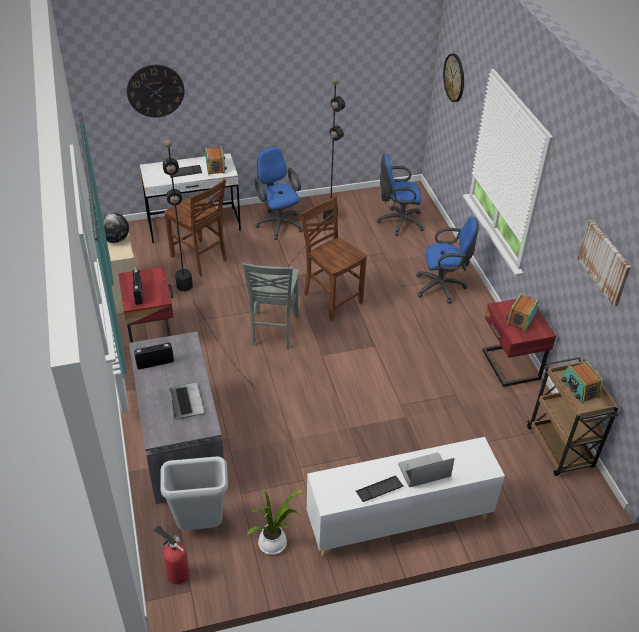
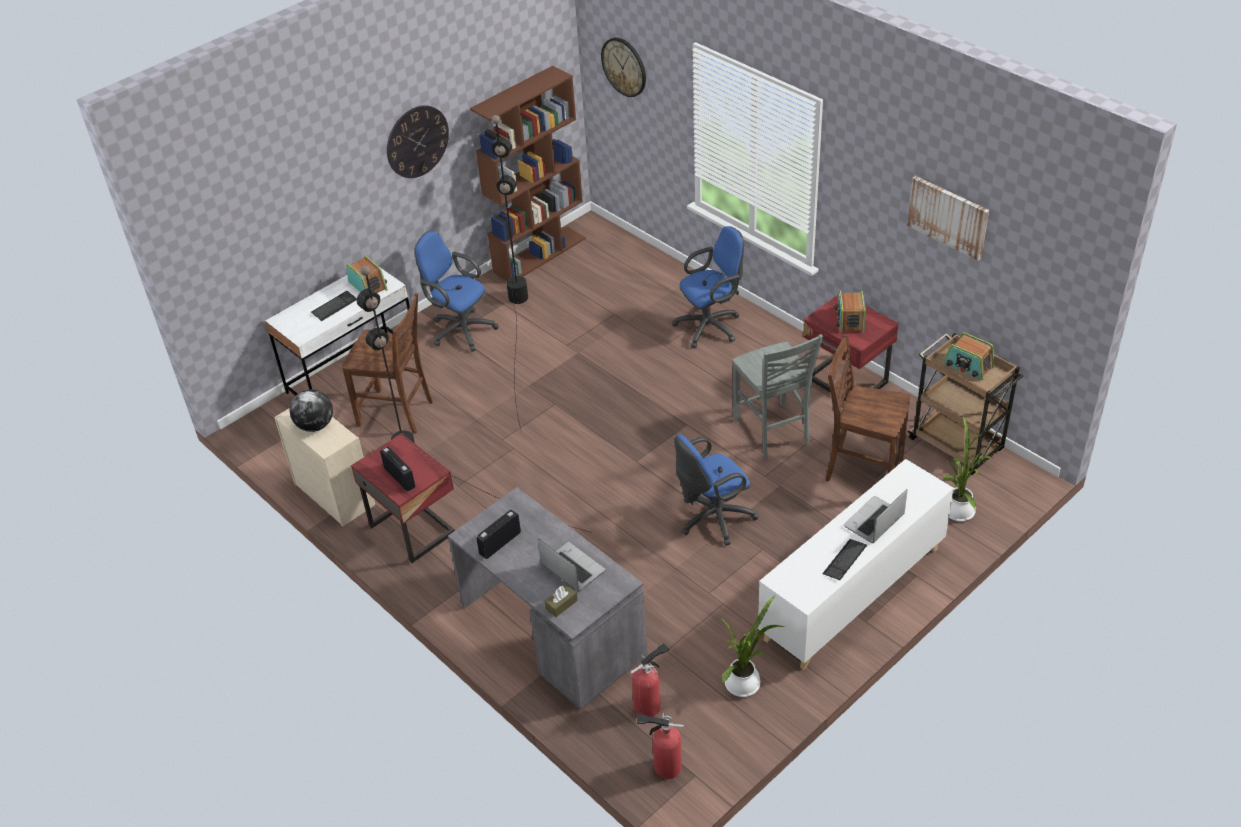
camera: 25 degrees left, 0 degrees up
wall clock [127,65,184,117] -> wall clock moved to [387,105,449,178]
grey trash can [160,457,228,530] -> fire extinguisher [630,643,669,717]
grey chair [242,263,299,349] -> grey chair moved to [732,334,823,459]
brown chair [300,197,367,321] -> brown chair moved to [825,334,911,481]
blue office chair [377,153,425,236] -> blue office chair moved to [674,434,758,546]
none -> brown bookcase [470,66,586,281]
none -> brown tissue box [545,584,578,617]
none -> potted plant [943,417,994,521]

